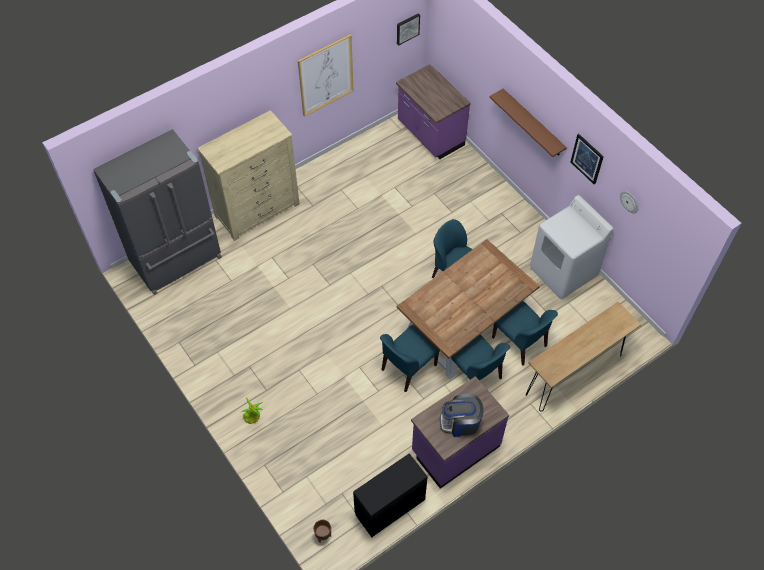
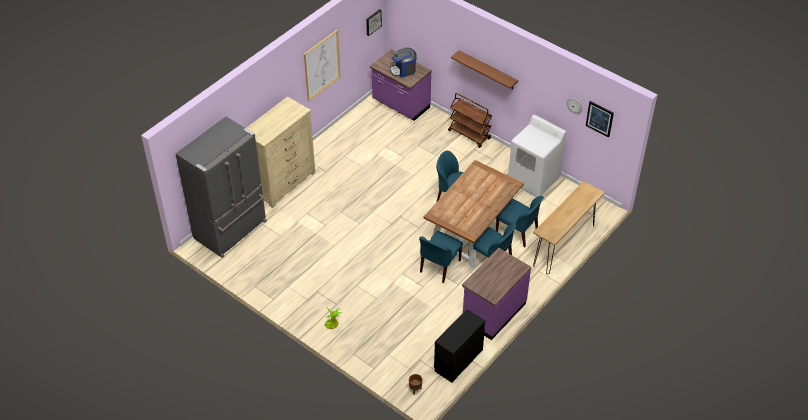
camera: 15 degrees left, 10 degrees down
coffee machine [440,393,484,437] -> coffee machine moved to [390,48,417,78]
picture [570,134,604,184] -> picture moved to [586,101,614,138]
none -> brown cart [448,93,492,148]

